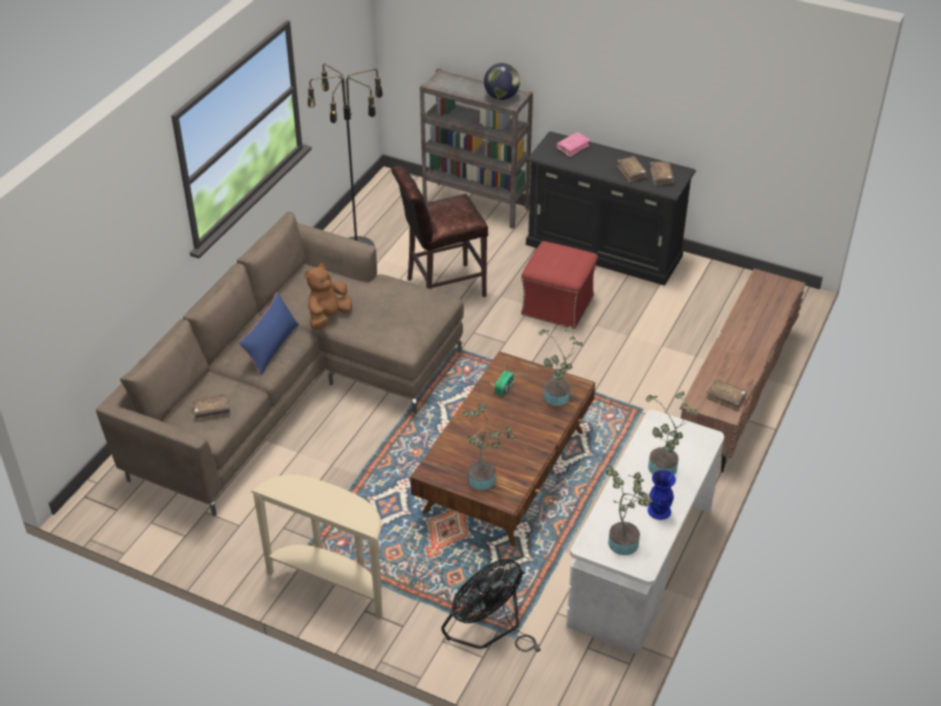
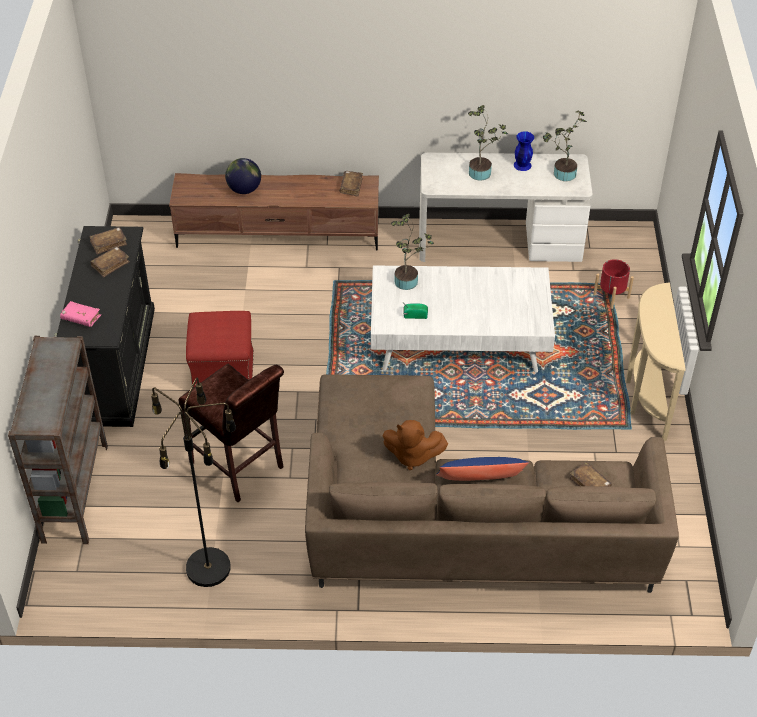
camera: 115 degrees left, 5 degrees up
brown coffee table [410,351,595,547] -> white coffee table [371,265,555,373]
black fan [441,559,541,653] -> red planter [593,259,634,309]
potted plant [463,402,514,490] -> none
globe [484,63,520,100] -> globe moved to [225,158,261,194]

